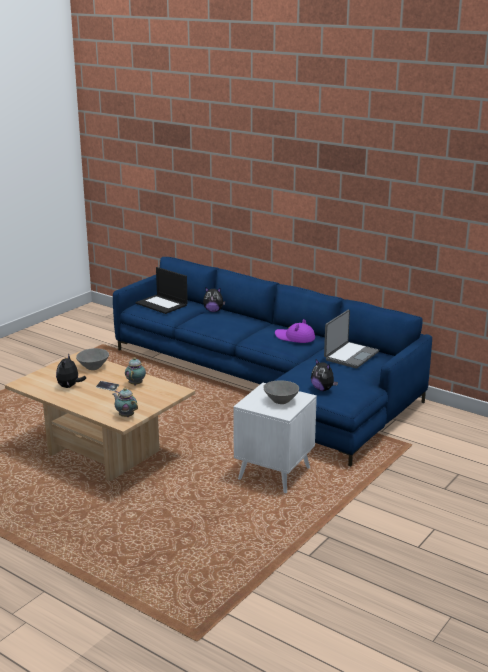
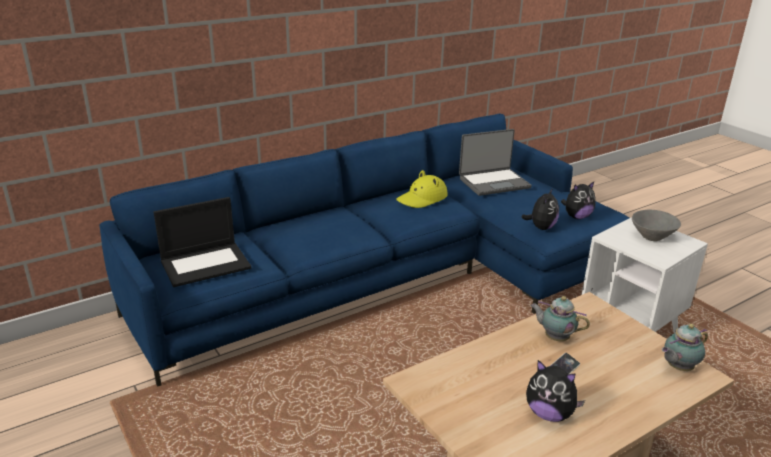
camera: 70 degrees left, 5 degrees up
grey bowl [76,348,109,370] -> none
plush toy [203,287,225,312] -> plush toy moved to [521,188,559,230]
purple hat [275,319,315,343] -> yellow hat [396,170,448,208]
laptop [324,310,379,369] -> laptop turned 105 degrees clockwise [459,129,532,196]

